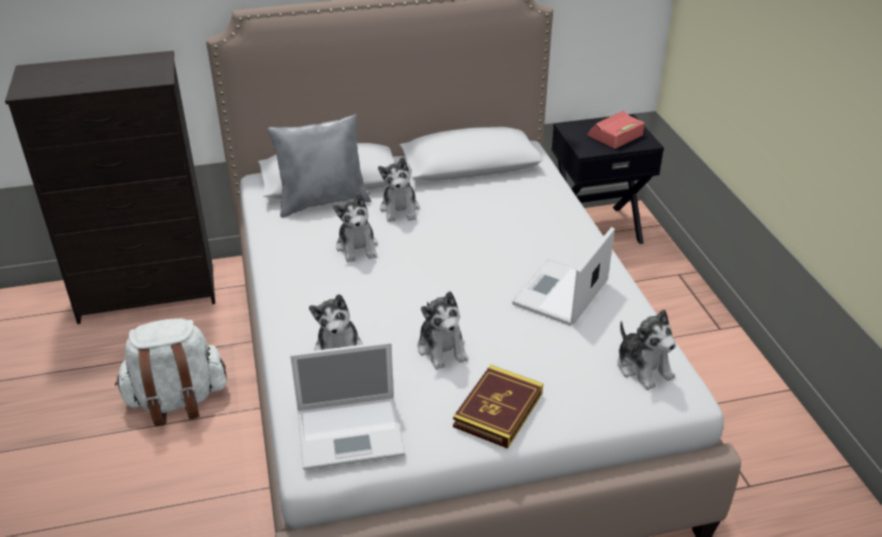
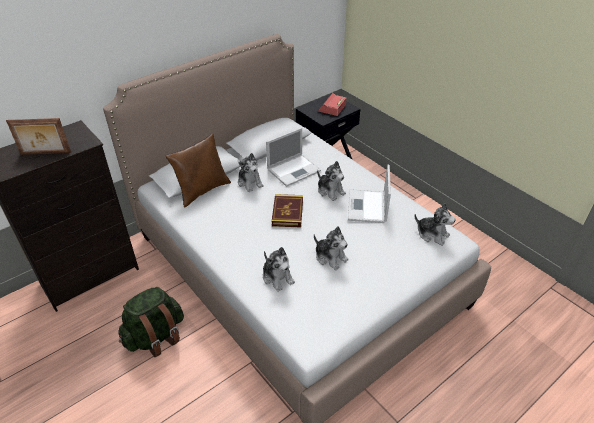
camera: 25 degrees left, 5 degrees up
white backpack [115,319,227,427] -> green backpack [118,287,184,358]
grey pillow [267,114,371,218] -> brown pillow [166,134,231,207]
laptop [290,341,405,470] -> laptop moved to [266,128,321,187]
plush toy [333,193,378,262] -> plush toy moved to [317,161,346,201]
book [453,365,543,449] -> book moved to [272,194,303,227]
none -> picture frame [6,118,71,155]

